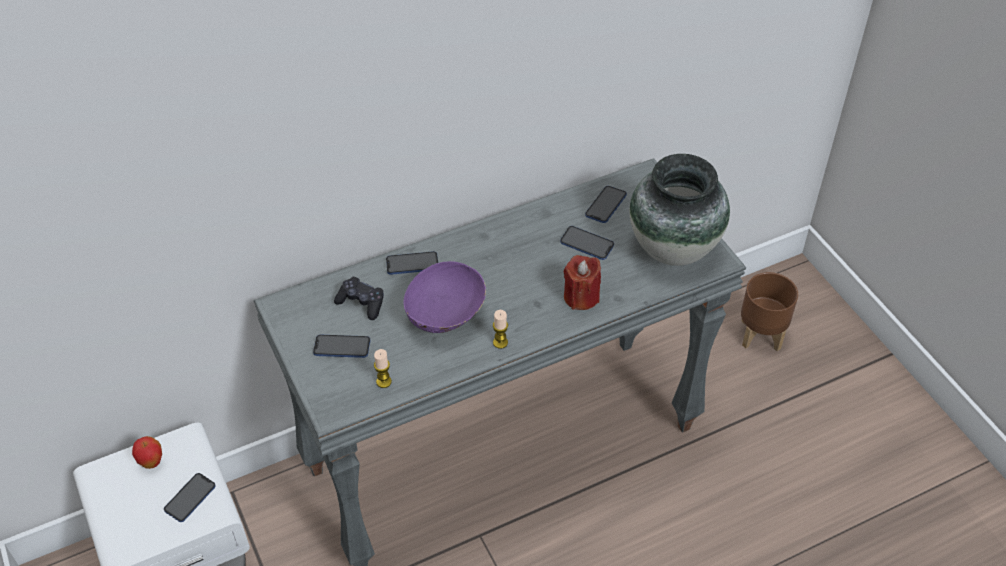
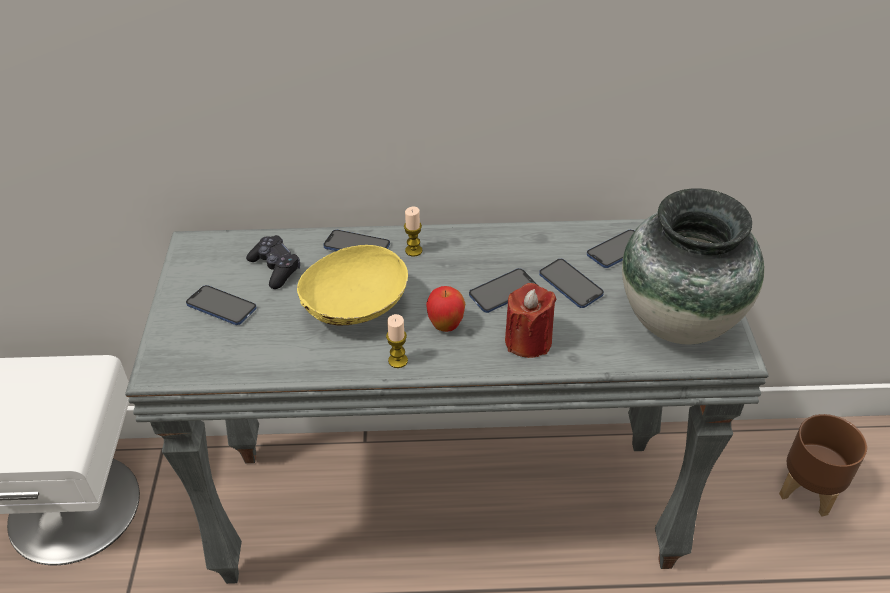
camera: 25 degrees right, 5 degrees down
apple [132,436,162,469] -> apple moved to [426,286,465,332]
phone [164,473,216,522] -> phone moved to [469,268,537,313]
candle [374,349,392,388] -> candle moved to [404,207,423,257]
purple bowl [404,261,486,333] -> yellow bowl [297,245,408,325]

